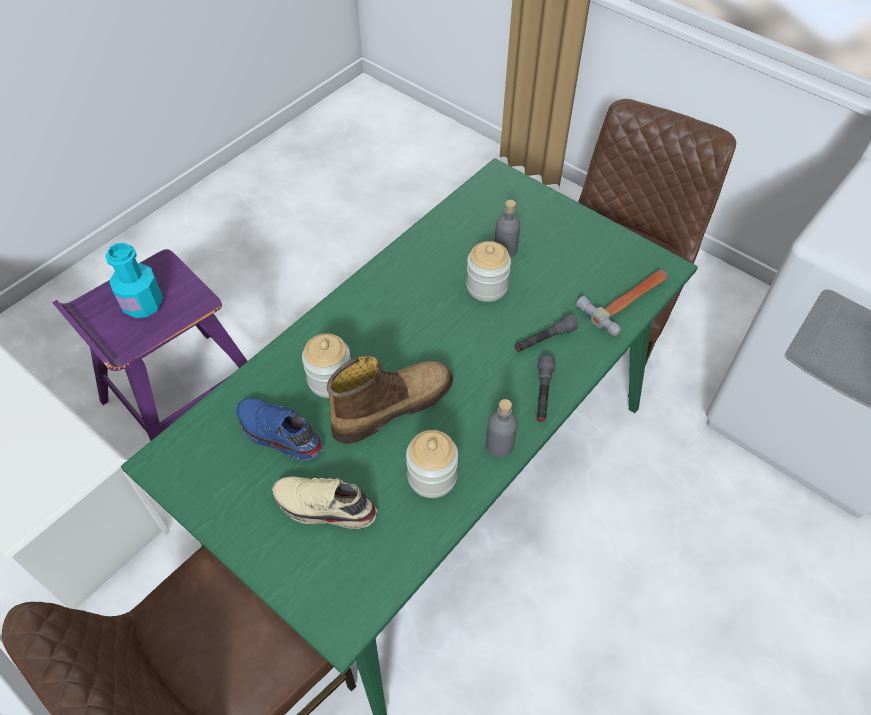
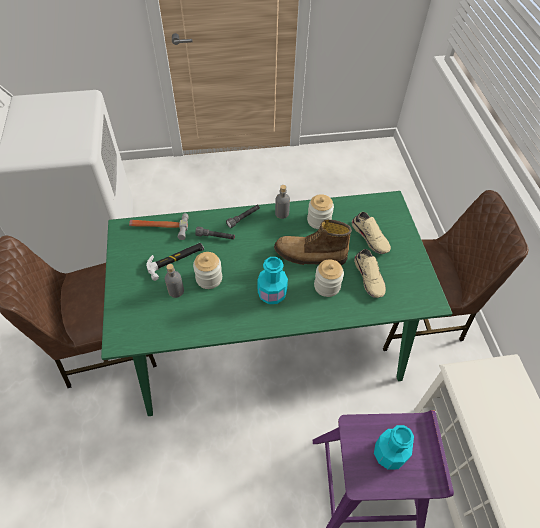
camera: 140 degrees left, 0 degrees up
blue shoe [237,398,323,461] -> beige shoe [354,249,386,298]
none -> hammer [146,243,204,281]
none -> turquoise bottle [258,257,288,304]

